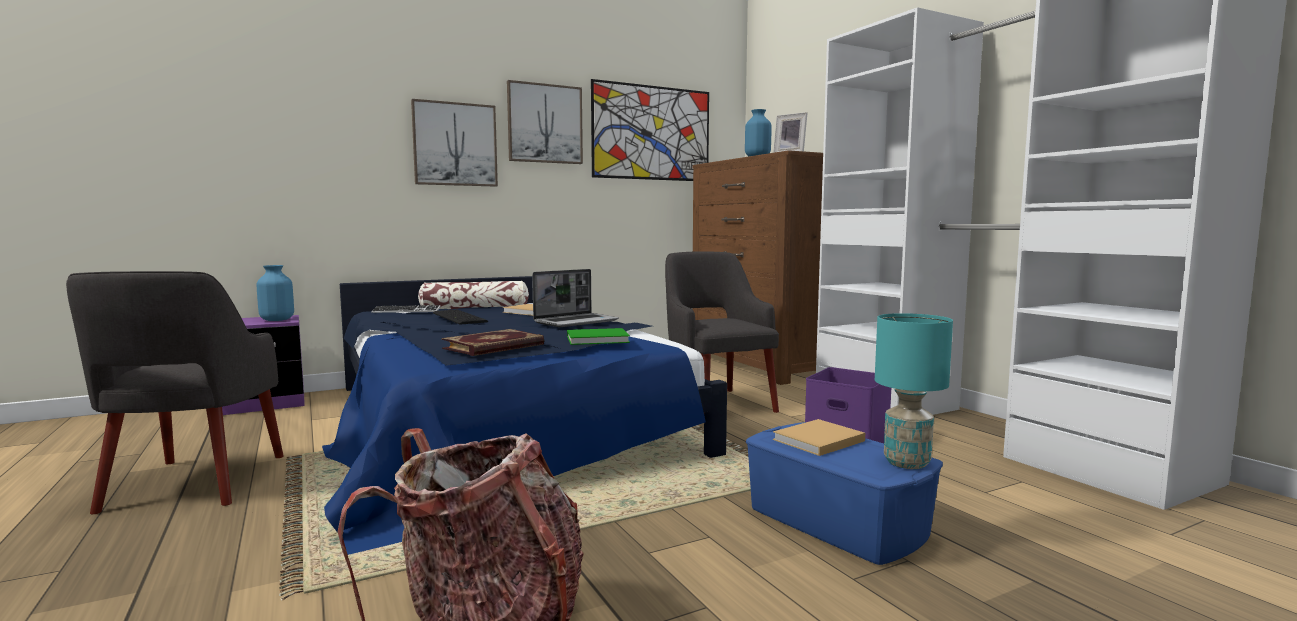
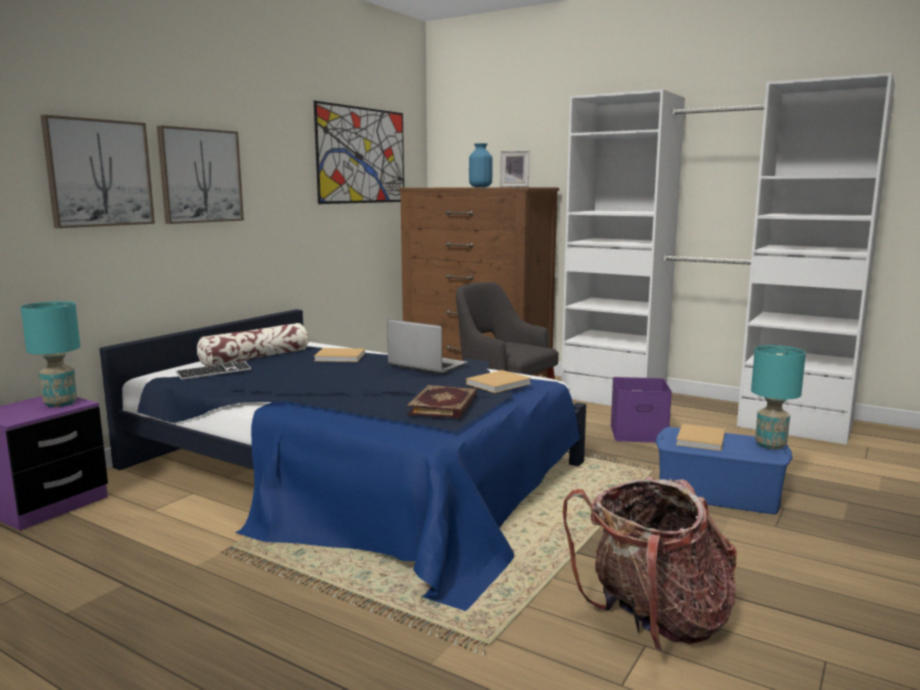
camera: 30 degrees left, 5 degrees up
grey armchair [66,271,284,514] -> none
blue vase [256,265,294,321] -> turquoise table lamp [21,301,80,407]
keyboard [433,310,488,325] -> none
picture [507,80,583,164] -> picture moved to [41,115,155,228]
laptop [532,269,619,327] -> laptop turned 75 degrees counterclockwise [387,319,468,374]
green book [567,328,630,345] -> beige book [466,370,531,393]

